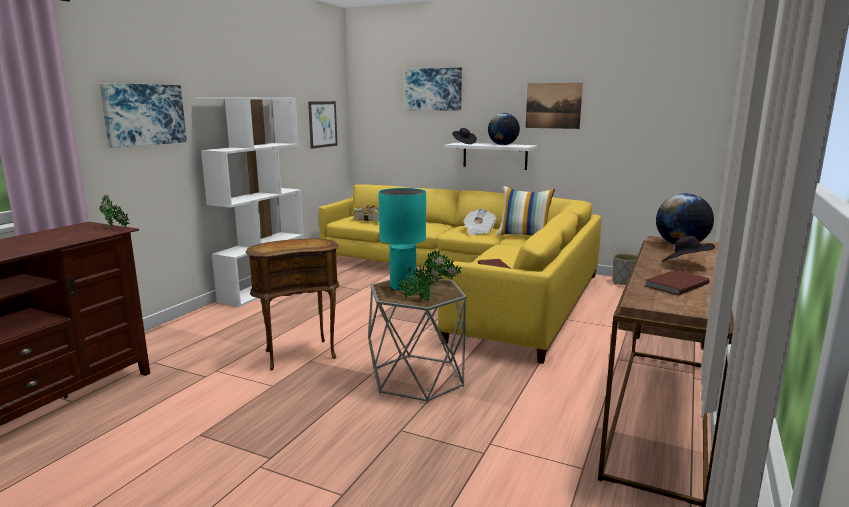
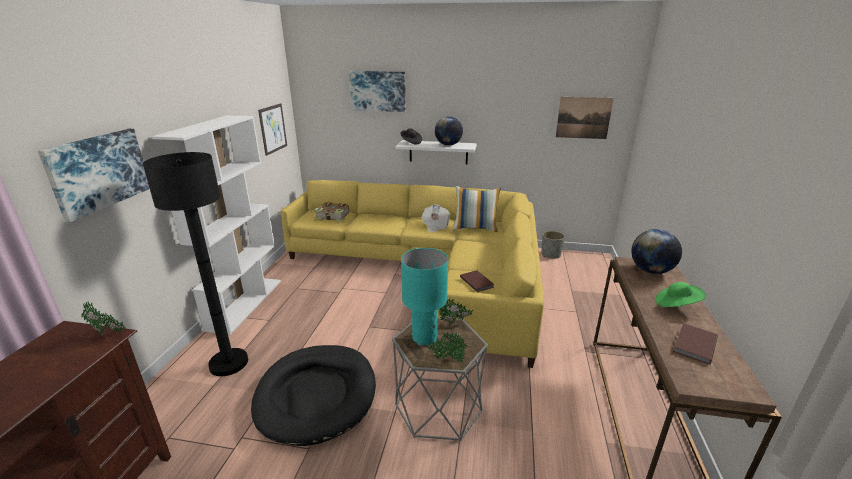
camera: 15 degrees left, 10 degrees up
brown side table [246,239,339,370] -> black dog bed [251,345,376,446]
picture [526,83,583,129] -> picture moved to [556,97,614,139]
black hat [662,236,715,262] -> green hat [655,282,706,307]
none -> black floor lamp [143,152,248,376]

